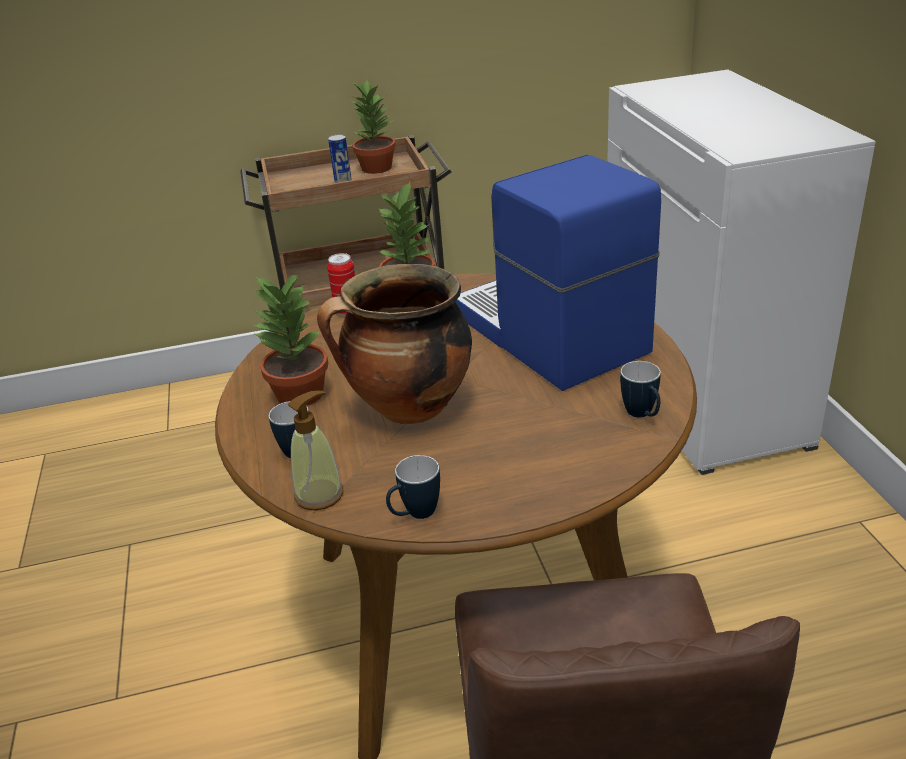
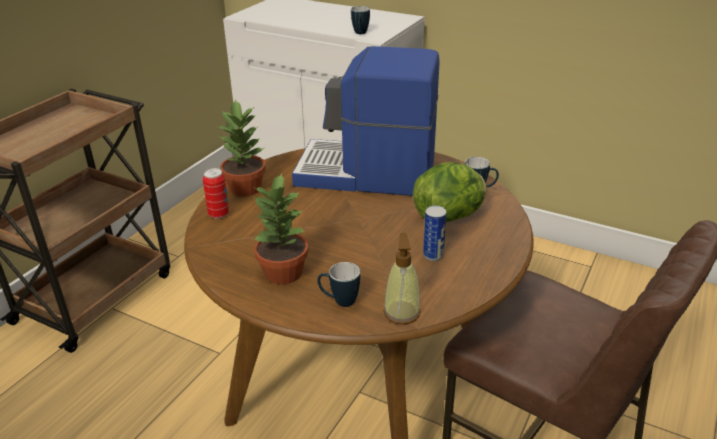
camera: 50 degrees left, 0 degrees up
cooking pot [317,264,472,424] -> none
can [328,134,352,183] -> can moved to [423,206,447,261]
potted plant [352,80,396,174] -> none
mug [386,455,440,519] -> mug moved to [351,6,370,34]
none -> lettuce [413,162,486,222]

